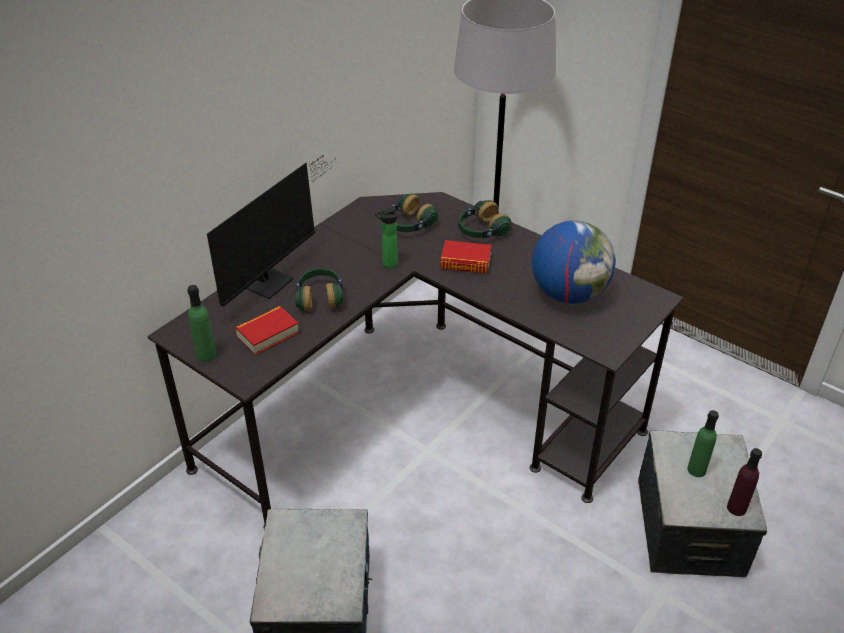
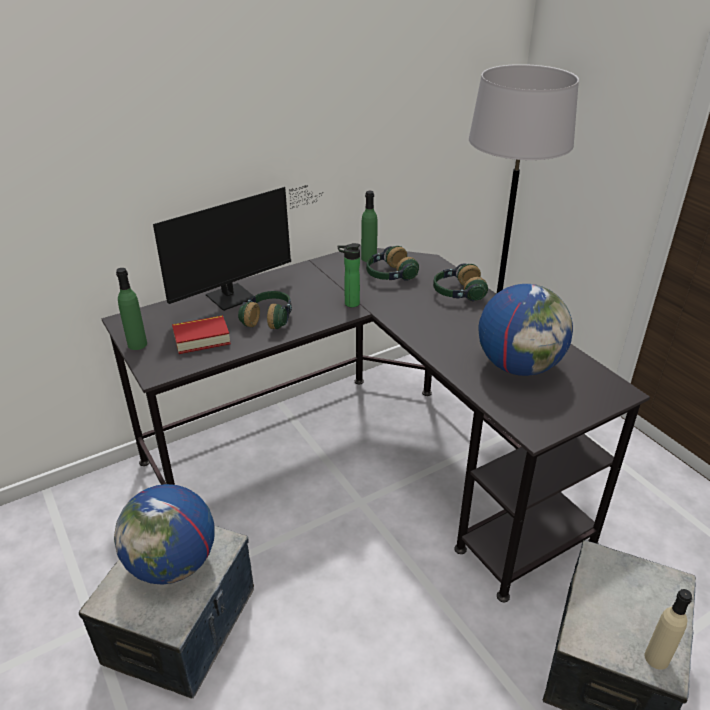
camera: 20 degrees right, 5 degrees down
book [440,240,492,274] -> none
green bottle [687,410,719,477] -> green bottle moved to [361,191,378,262]
purple bottle [727,448,762,516] -> beige bottle [645,589,692,670]
none -> globe [114,484,214,585]

